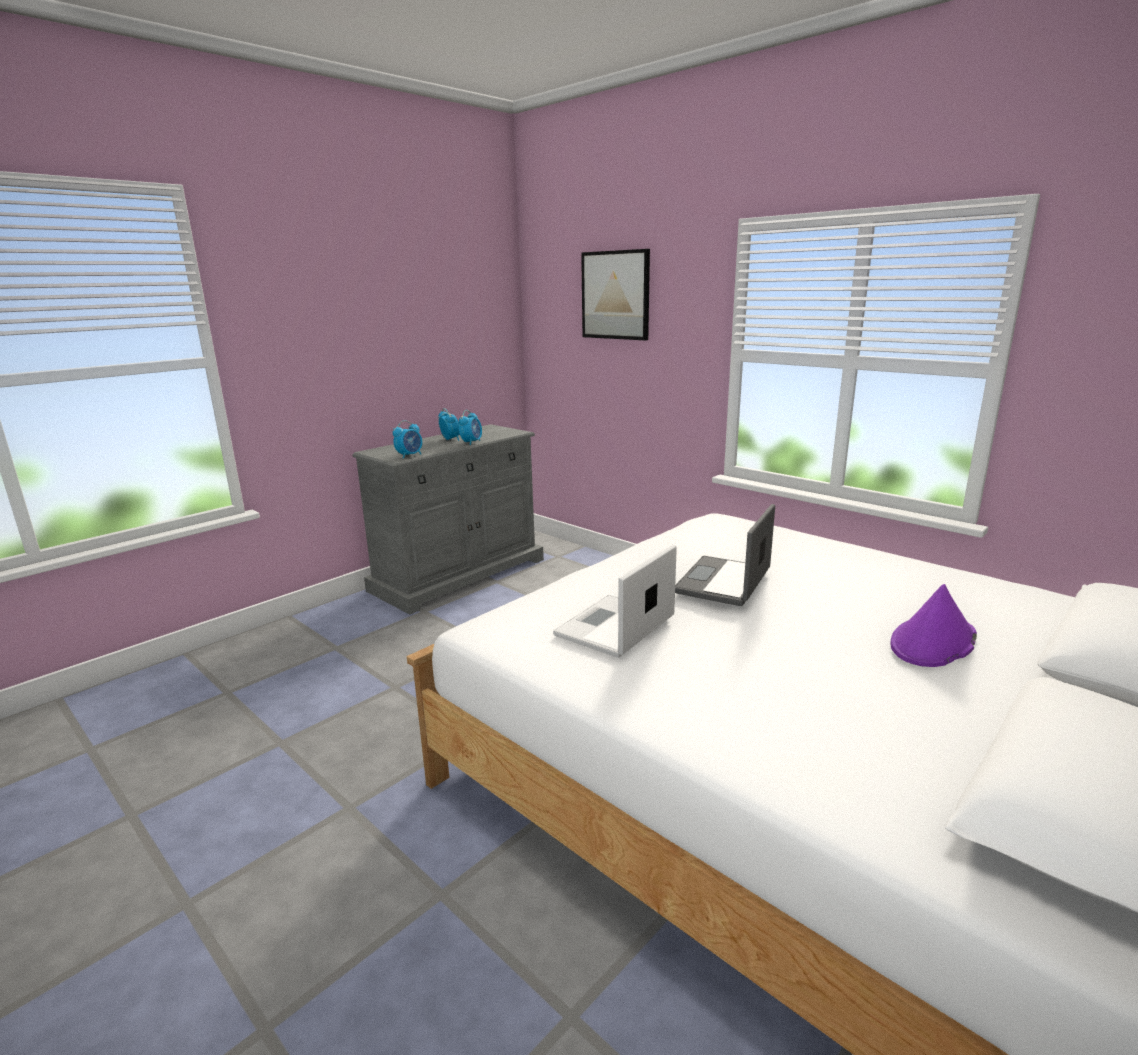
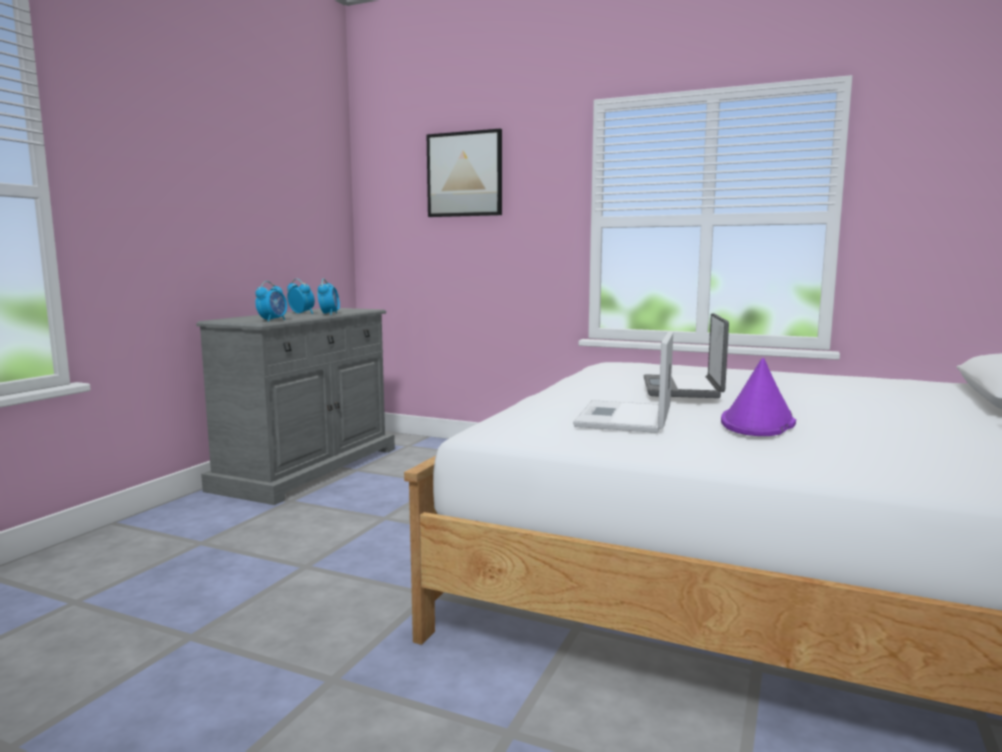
camera: 20 degrees left, 10 degrees down
purple hat [891,584,977,667] -> purple hat moved to [721,358,796,436]

